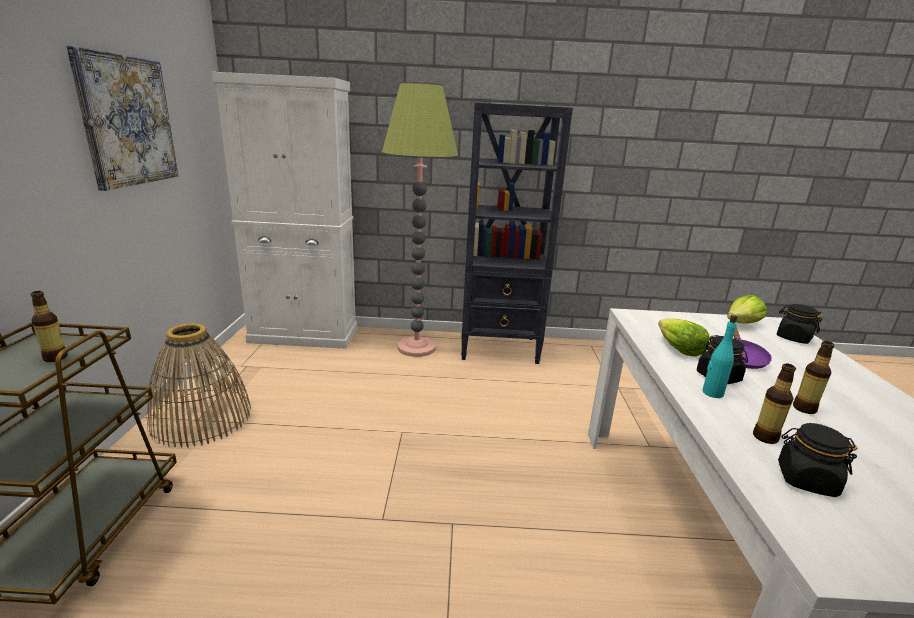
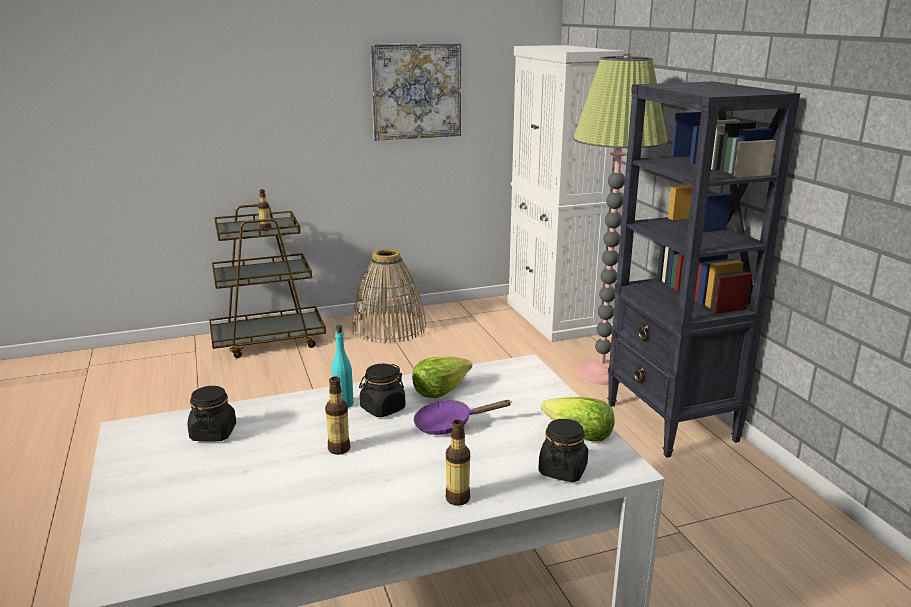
camera: 70 degrees right, 0 degrees up
bottle [753,364,796,444] -> bottle moved to [445,420,470,506]

